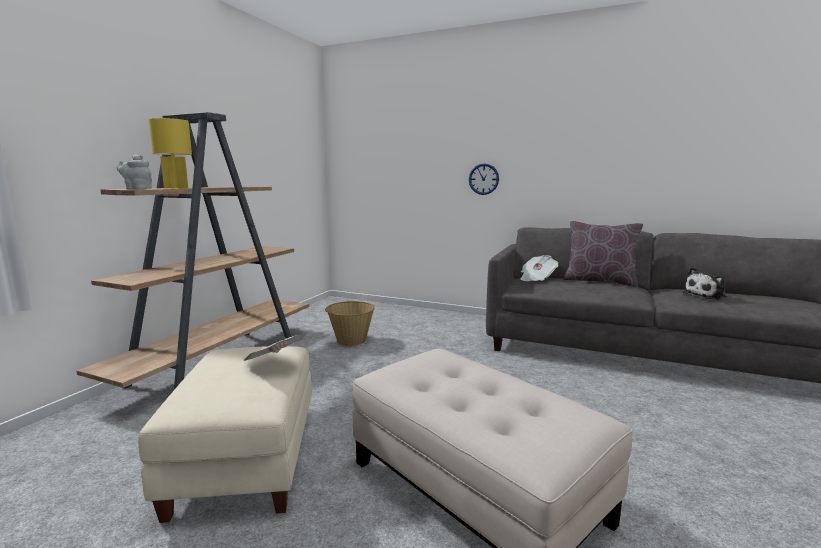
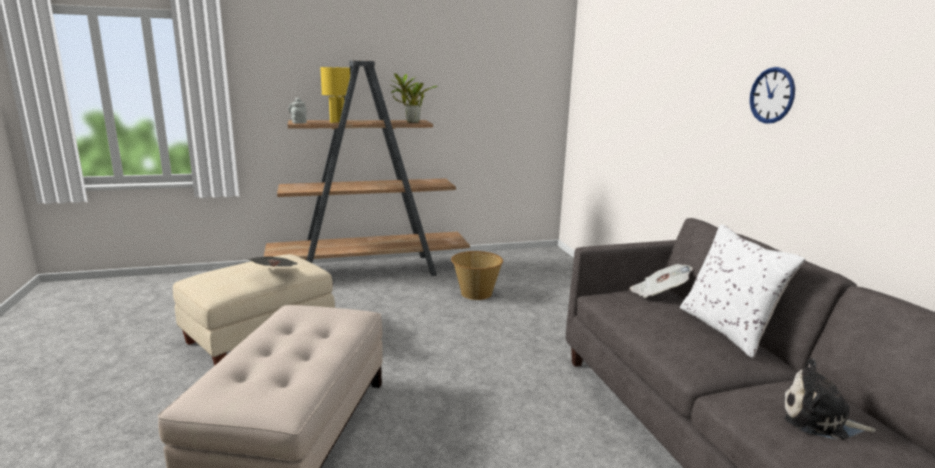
camera: 50 degrees right, 5 degrees up
wall clock [469,163,499,195] -> wall clock moved to [750,67,795,124]
brown pillow [563,221,643,287] -> white pillow [680,224,806,358]
none -> potted plant [390,73,438,123]

